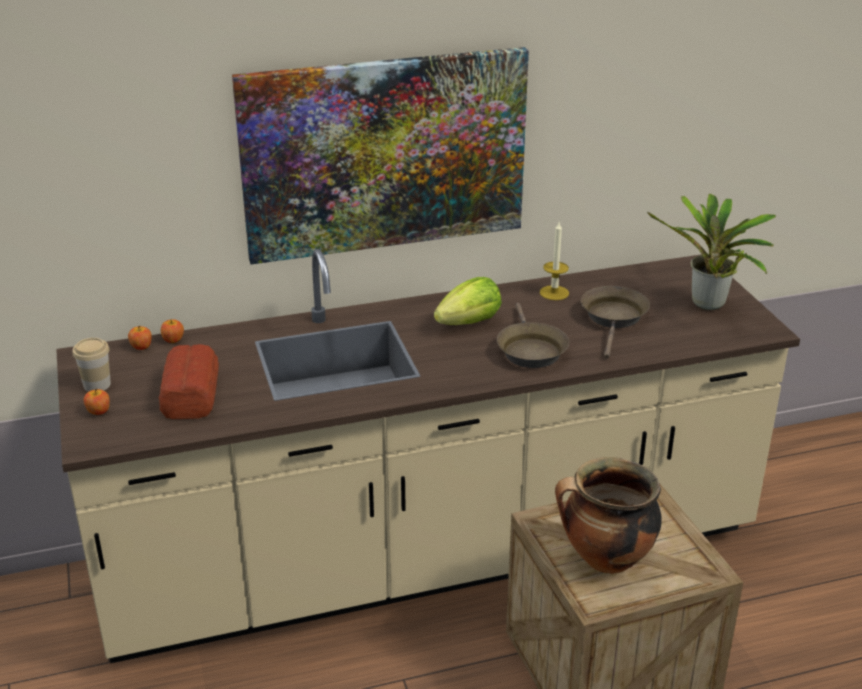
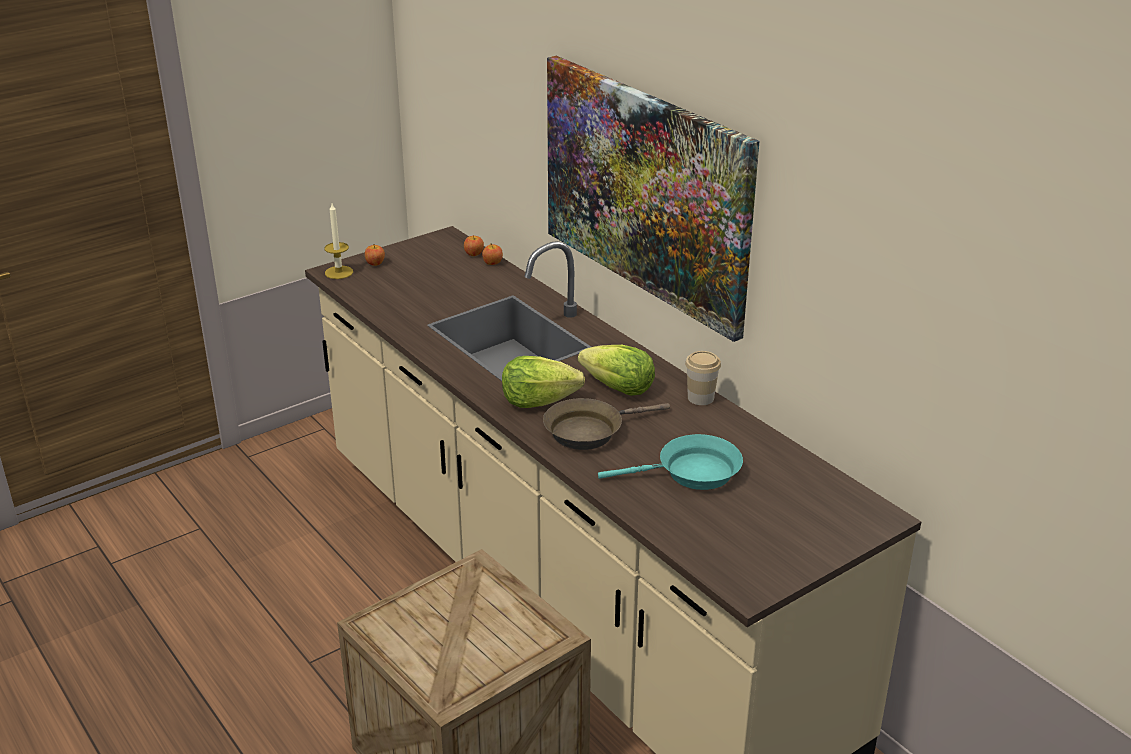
camera: 70 degrees right, 0 degrees up
cup [73,338,111,392] -> cup moved to [685,351,721,405]
bread [159,344,219,419] -> none
candle [540,222,569,300] -> candle moved to [324,203,353,279]
cooking pot [555,457,662,574] -> none
brown frying pan [581,286,650,359] -> turquoise frying pan [598,434,743,490]
potted plant [647,194,776,310] -> none
none -> lettuce [502,356,585,408]

